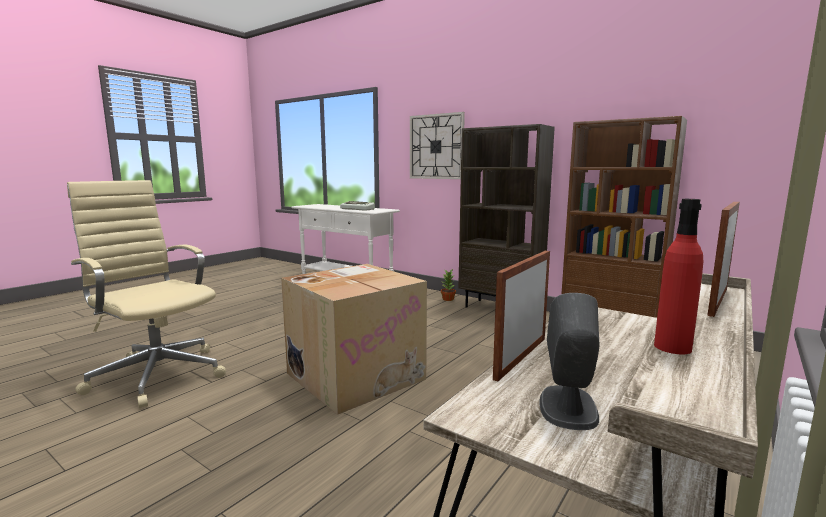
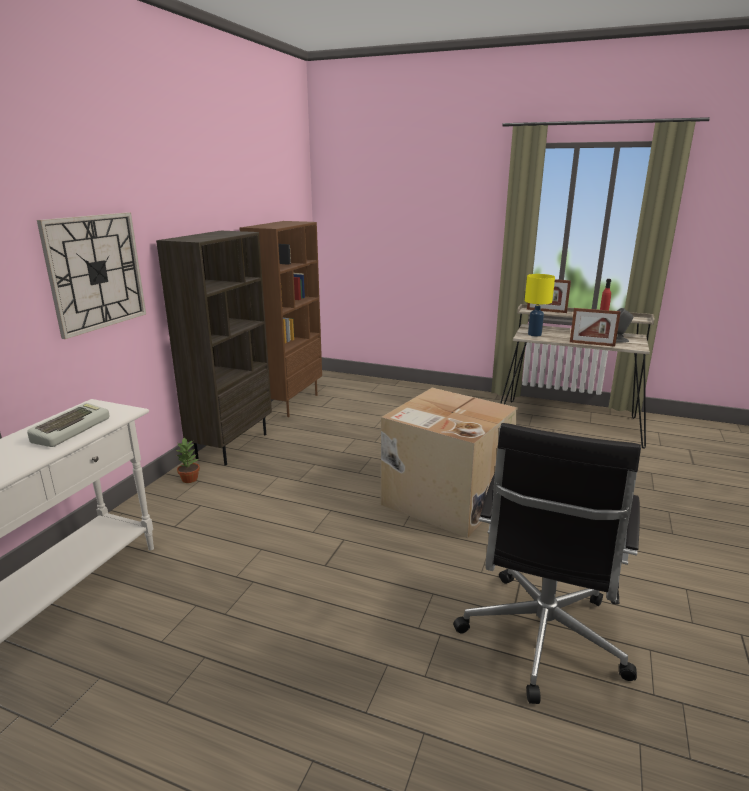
camera: 105 degrees left, 10 degrees up
beige office chair [67,180,226,408] -> black office chair [453,423,641,704]
none -> yellow table lamp [525,274,555,336]

